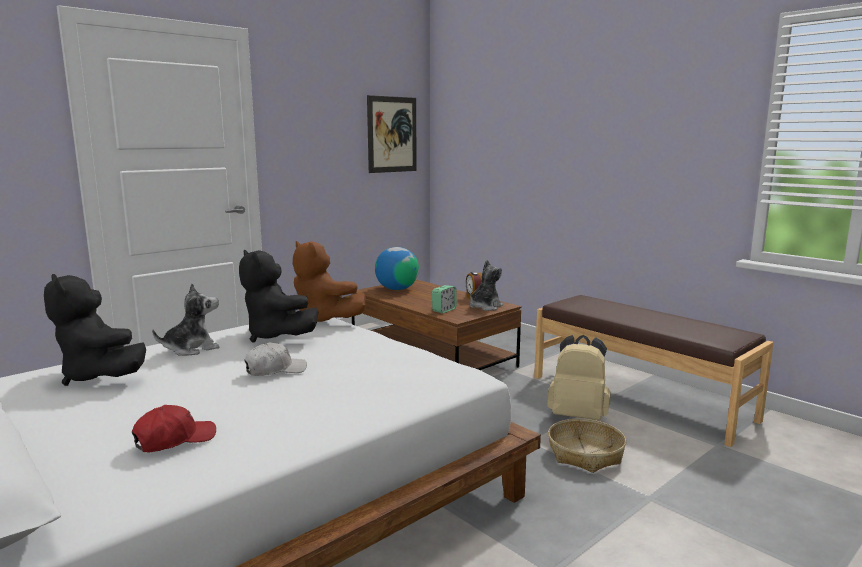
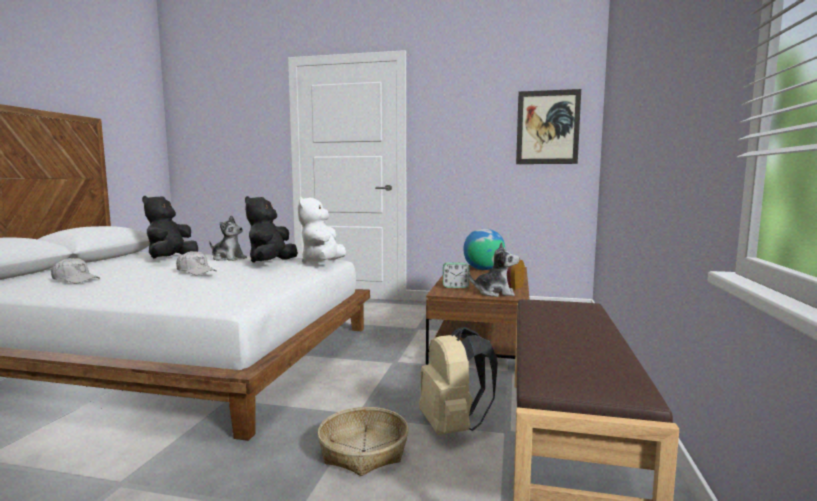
camera: 55 degrees right, 5 degrees down
red cap [132,405,216,453] -> white cap [51,258,100,283]
brown plush toy [293,241,365,322] -> white plush toy [298,197,346,263]

